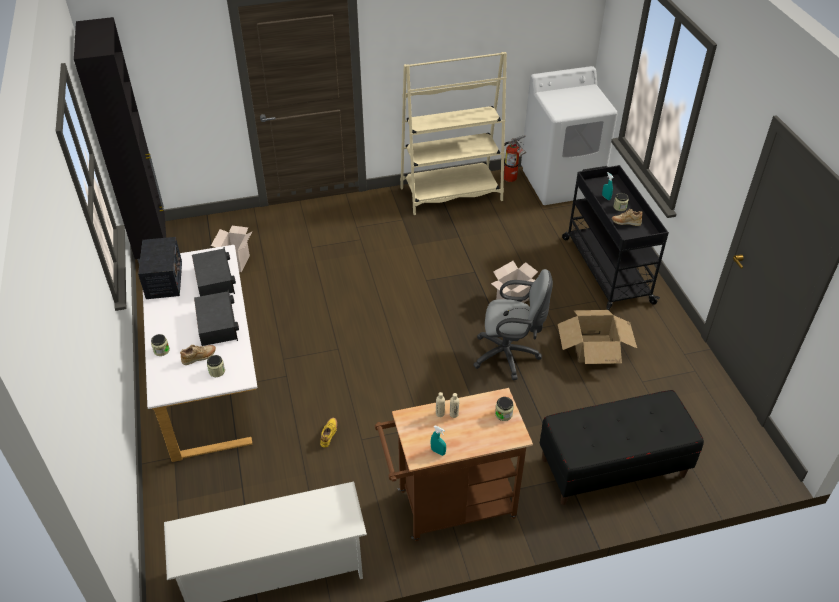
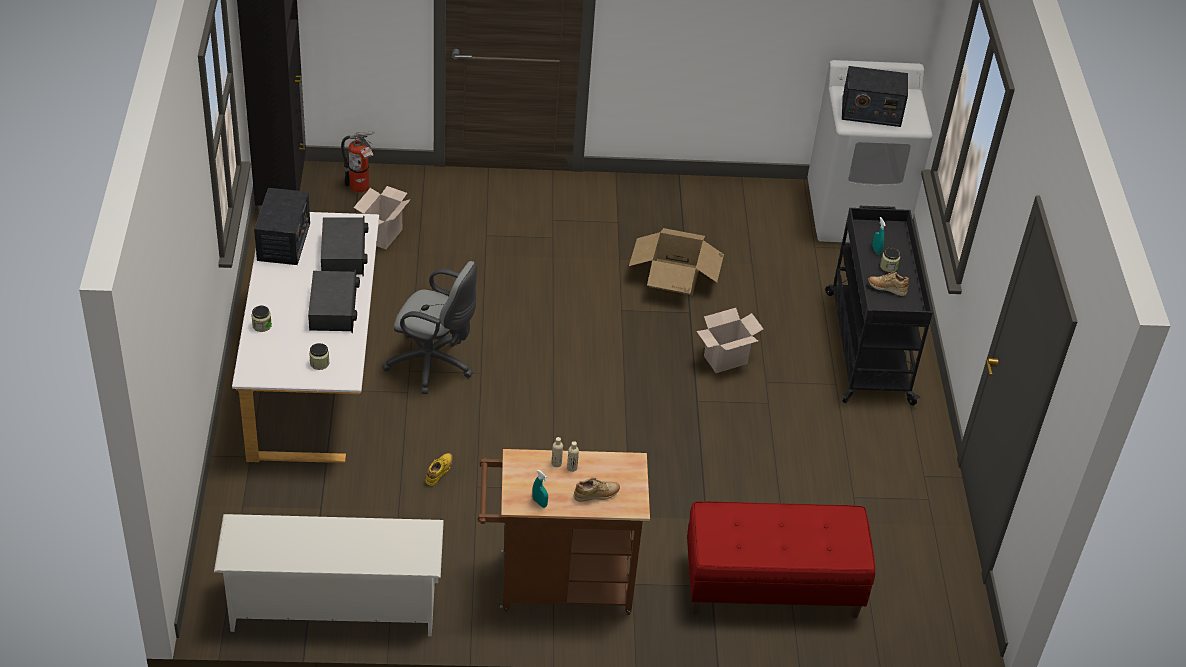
camera: 10 degrees right, 0 degrees up
beige shoe [180,345,216,365] -> beige shoe moved to [574,477,620,502]
beige bookcase [400,52,507,215] -> none
grey office chair [473,269,553,380] -> grey office chair moved to [382,261,477,394]
jar [495,397,514,421] -> none
fire extinguisher [500,135,527,182] -> fire extinguisher moved to [341,131,374,193]
black bench [540,390,704,505] -> red bench [687,501,876,618]
cardboard box [558,310,637,364] -> cardboard box moved to [629,228,724,295]
none -> radio [842,66,908,127]

